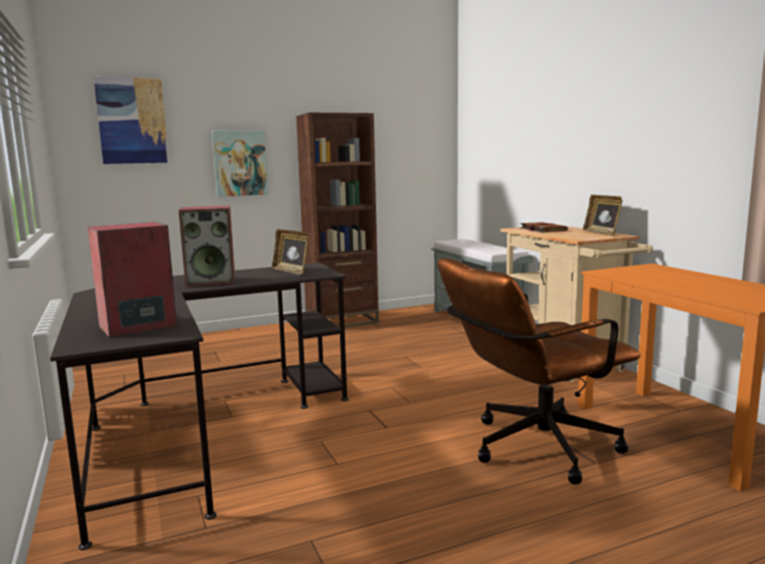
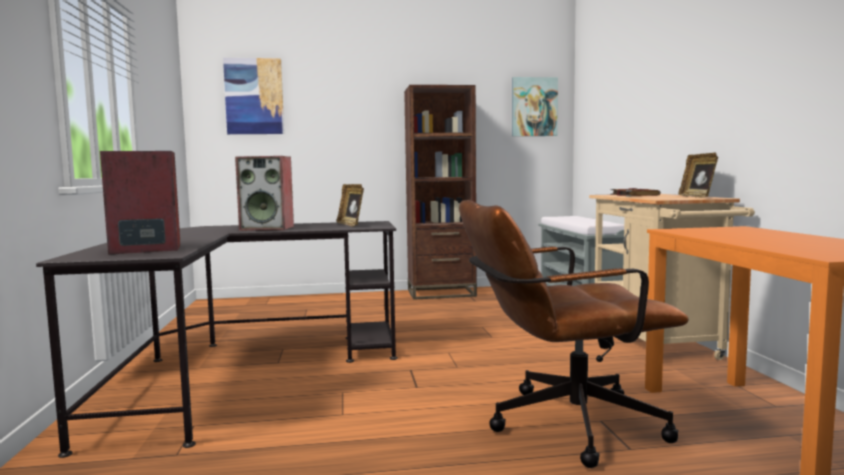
camera: 15 degrees right, 5 degrees down
picture [212,131,268,197] -> picture moved to [512,77,558,136]

